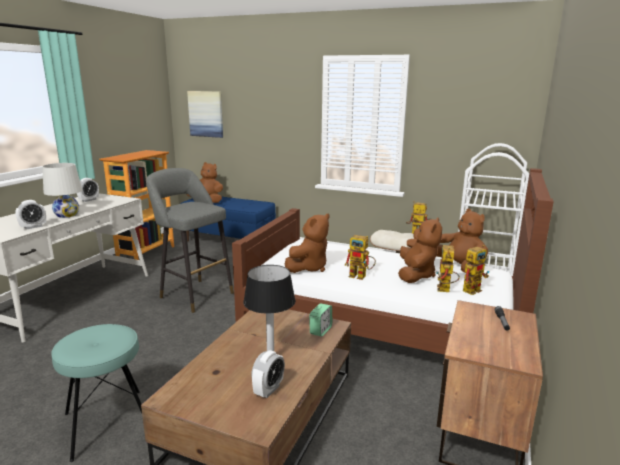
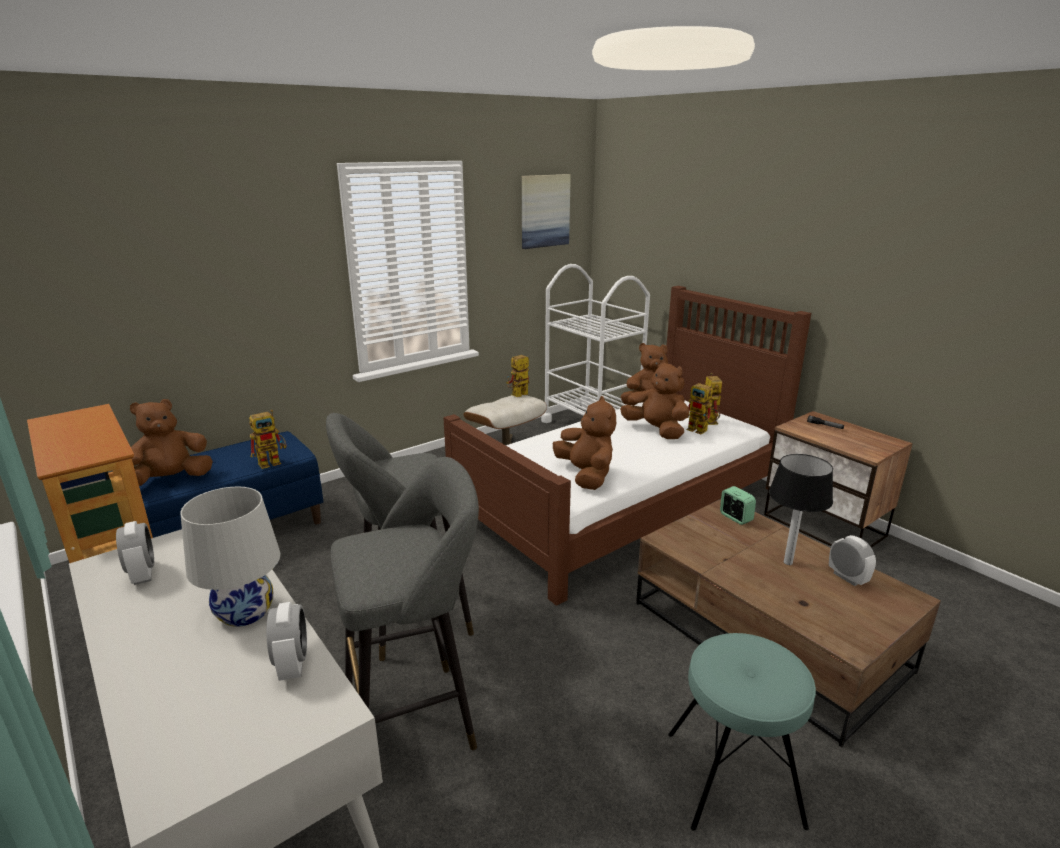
camera: 60 degrees left, 5 degrees up
picture [187,91,223,138] -> picture moved to [522,174,571,249]
toy robot [344,235,376,280] -> toy robot moved to [249,410,287,469]
none -> grey stool [330,457,479,750]

